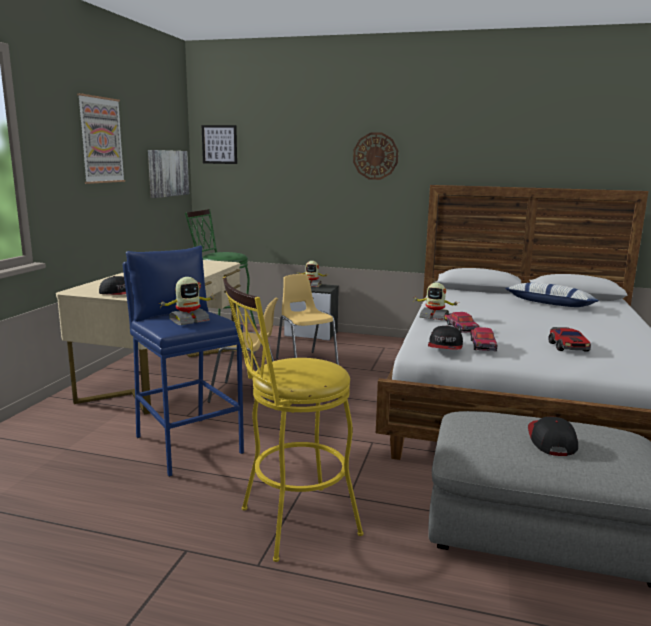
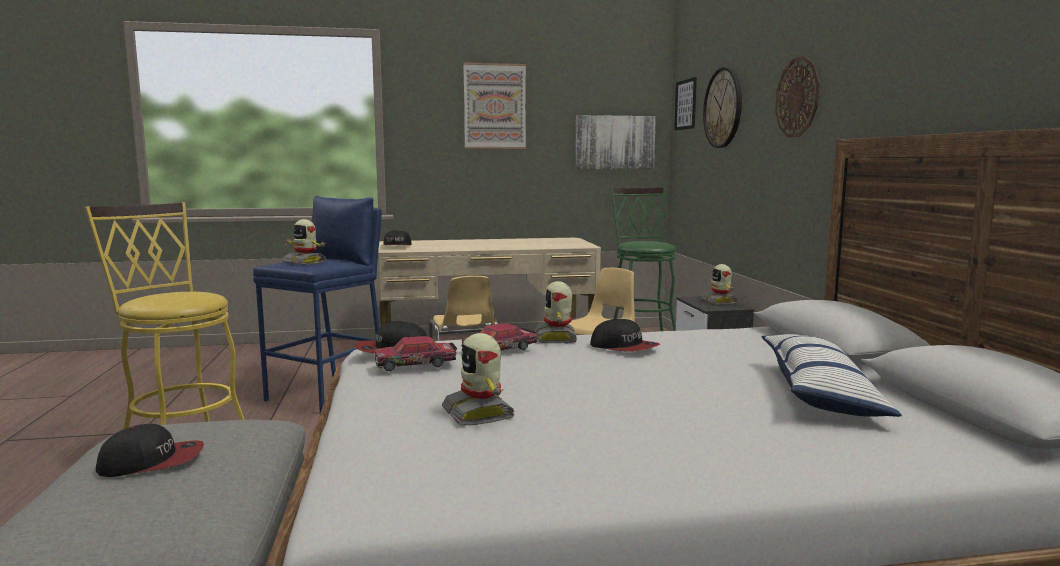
camera: 65 degrees right, 5 degrees down
toy car [548,327,591,352] -> toy robot [442,333,514,425]
none -> cap [590,318,660,351]
none -> wall clock [703,67,742,148]

